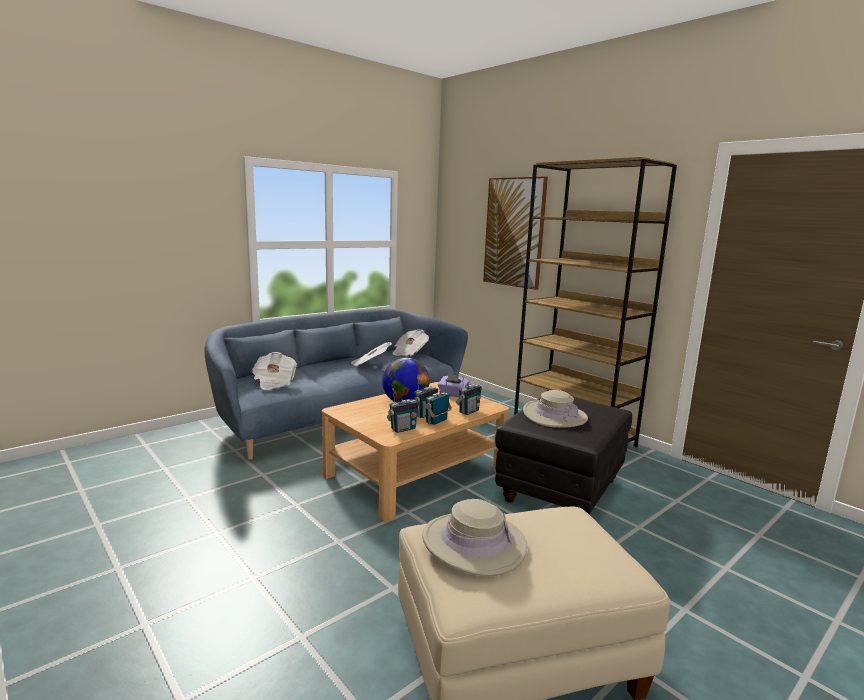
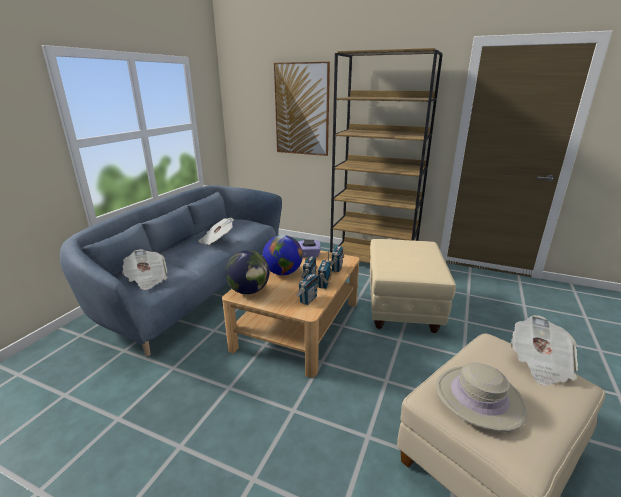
camera: 25 degrees left, 10 degrees up
newspaper [392,329,429,356] -> newspaper moved to [511,315,578,385]
black ottoman [495,397,632,514] -> beige ottoman [370,239,456,333]
beige hat [523,390,588,428] -> none
none -> globe [225,250,270,294]

